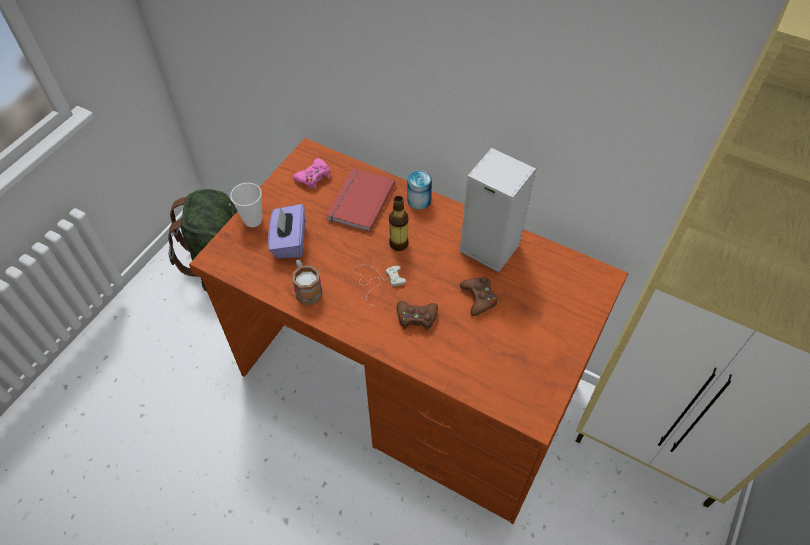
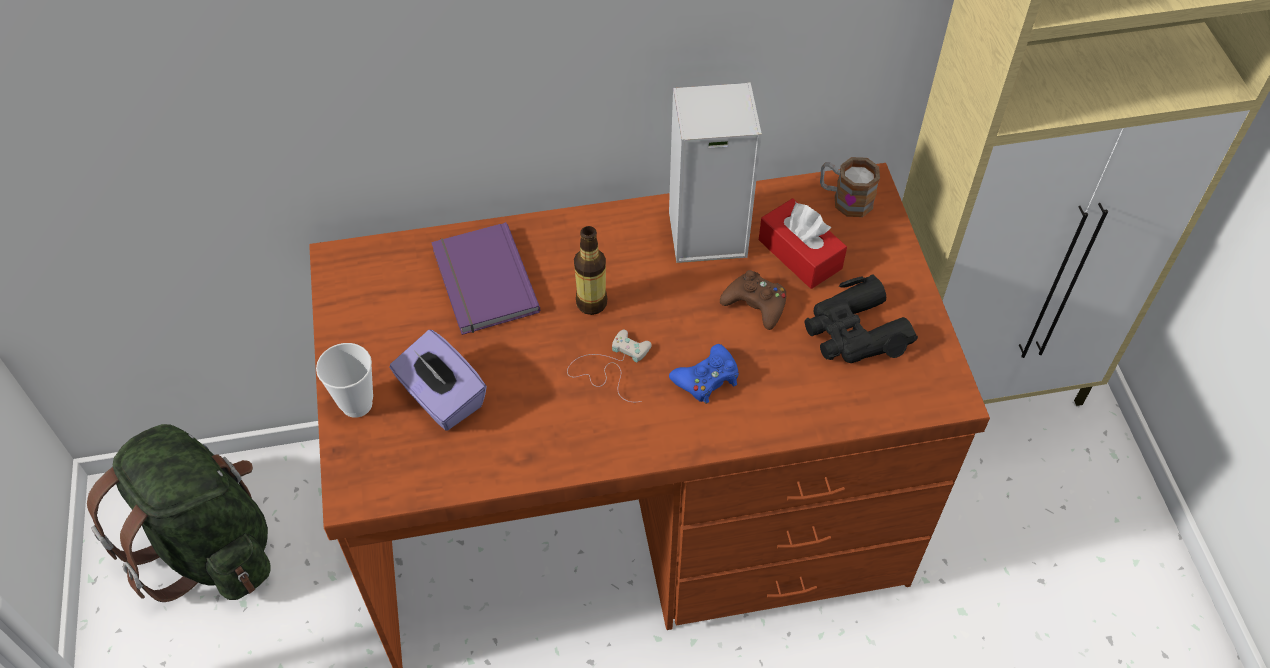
camera: 40 degrees left, 0 degrees up
mug [292,259,322,305] -> mug moved to [820,157,880,217]
pink game controller [293,158,330,189] -> none
red book [326,168,395,232] -> purple book [431,222,540,335]
brown game controller [397,301,438,331] -> blue game controller [669,344,739,404]
can [408,170,432,210] -> none
none -> red tissue box [759,198,847,289]
none -> black binoculars [804,274,918,363]

